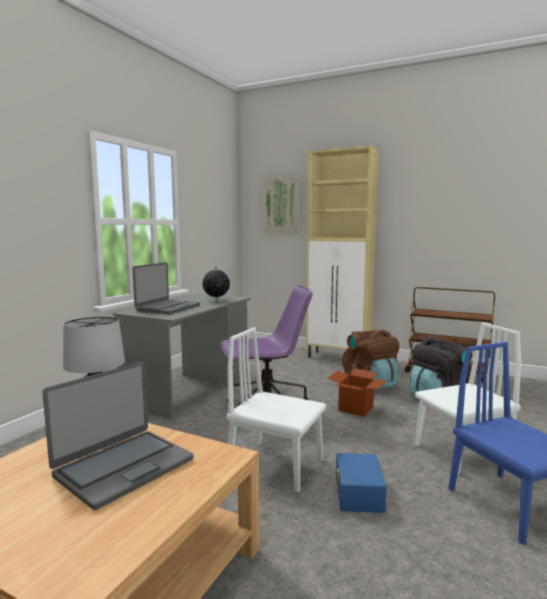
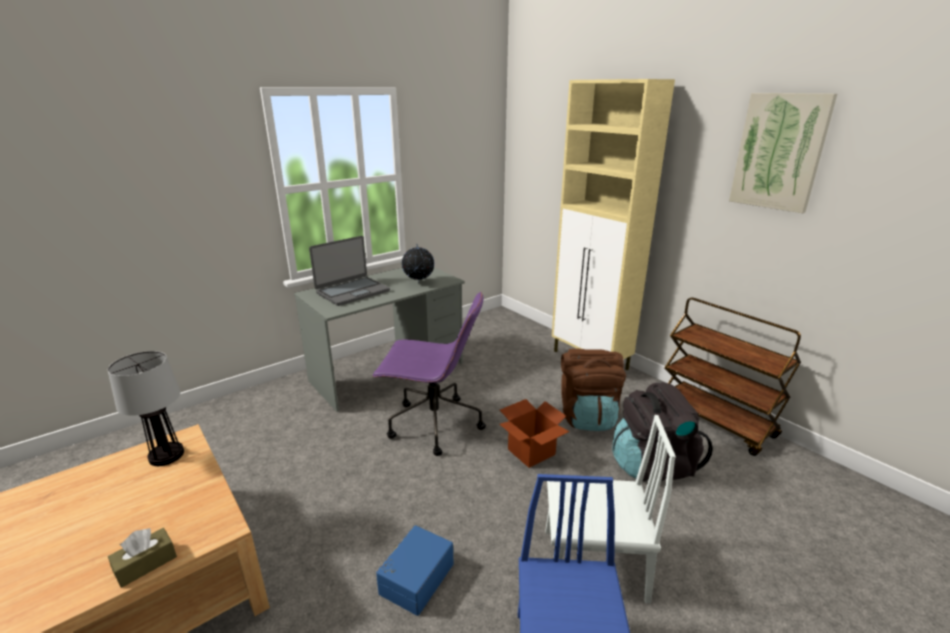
camera: 25 degrees right, 15 degrees up
laptop [42,362,193,510] -> none
white chair [227,327,326,493] -> none
picture [264,176,300,234] -> picture moved to [729,93,837,213]
none -> brown tissue box [108,528,177,588]

